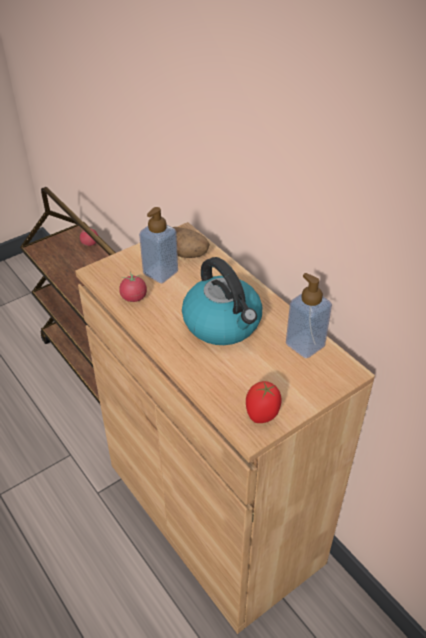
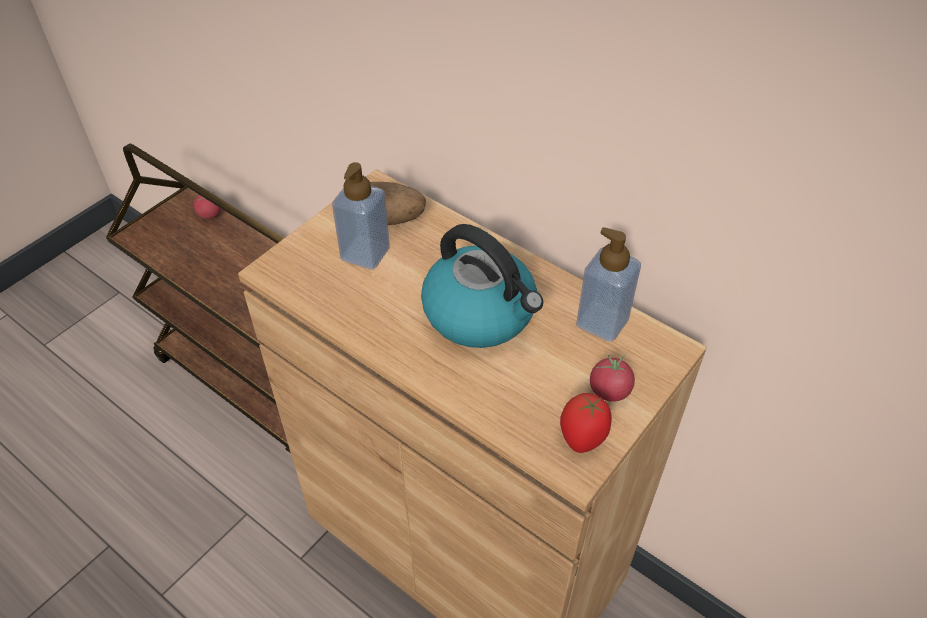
camera: 15 degrees left, 5 degrees up
tomato [119,272,147,302] -> tomato moved to [590,355,635,402]

